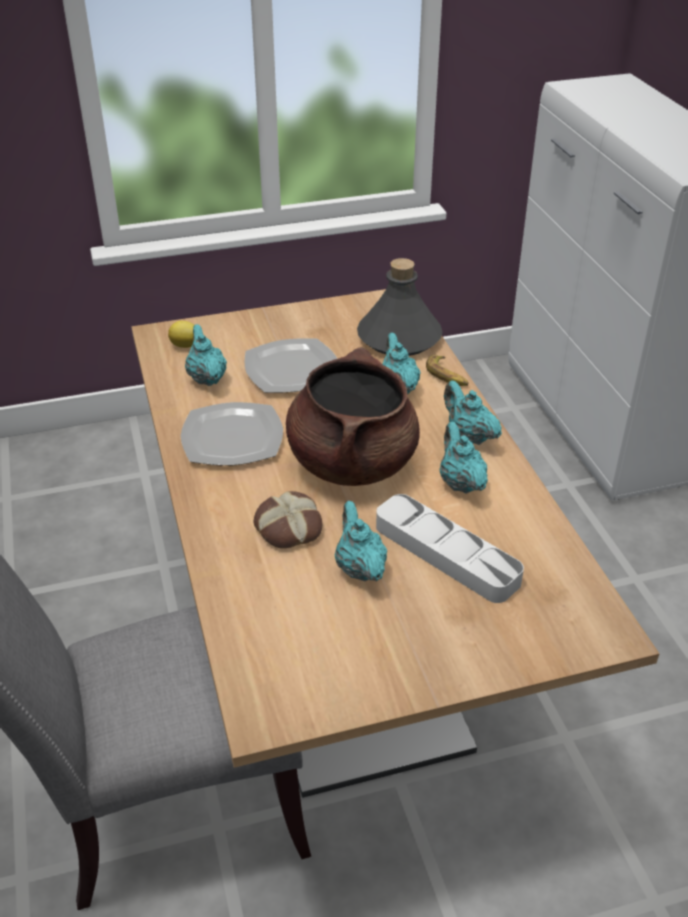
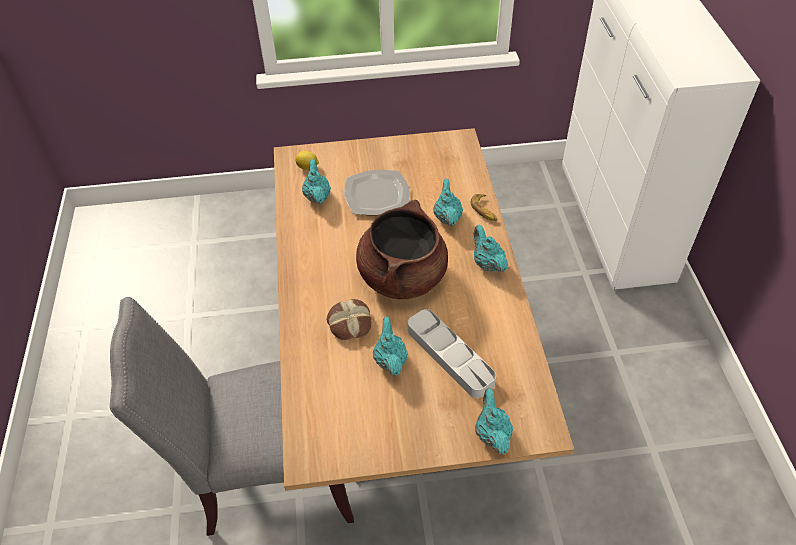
camera: 10 degrees right, 10 degrees up
plate [181,402,283,466] -> none
grey bottle [357,258,443,356] -> none
turquoise teapot [440,422,488,494] -> turquoise teapot moved to [475,388,513,455]

